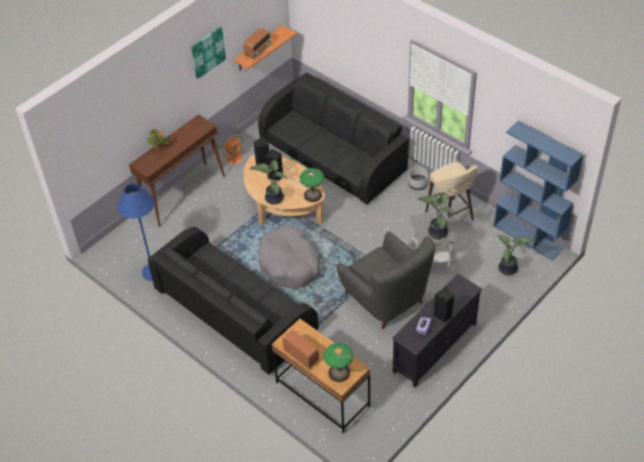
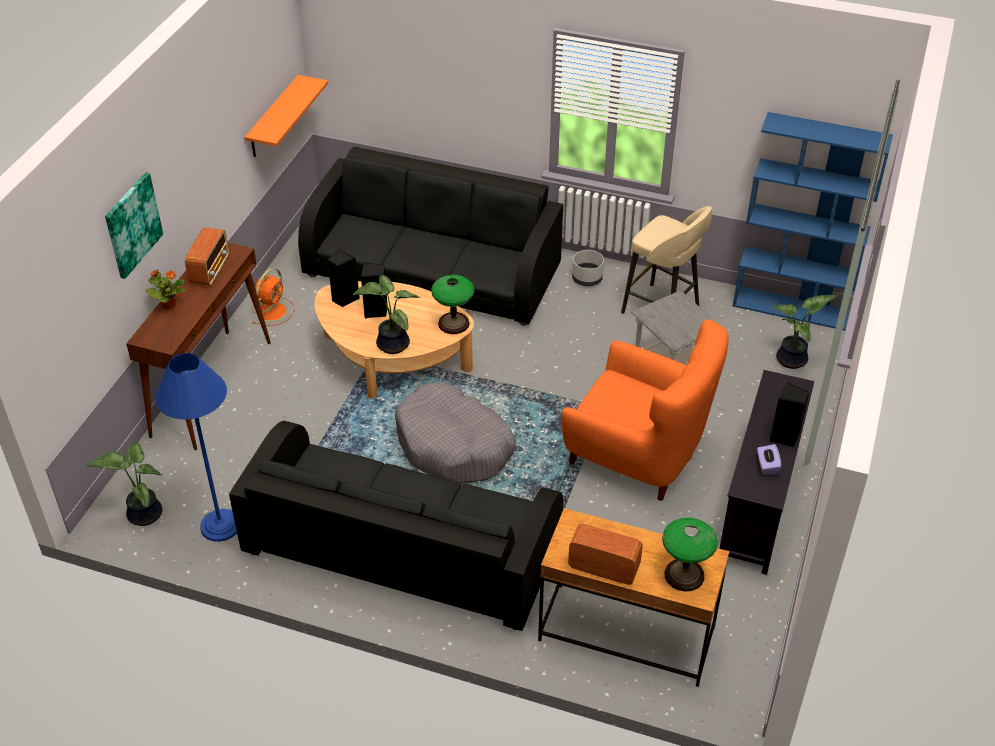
camera: 25 degrees left, 5 degrees down
picture [191,27,226,79] -> picture moved to [105,172,163,279]
radio [243,28,271,60] -> radio moved to [185,227,229,286]
grey armchair [337,231,435,329] -> orange armchair [561,320,728,501]
potted plant [417,192,455,239] -> potted plant moved to [86,442,163,526]

